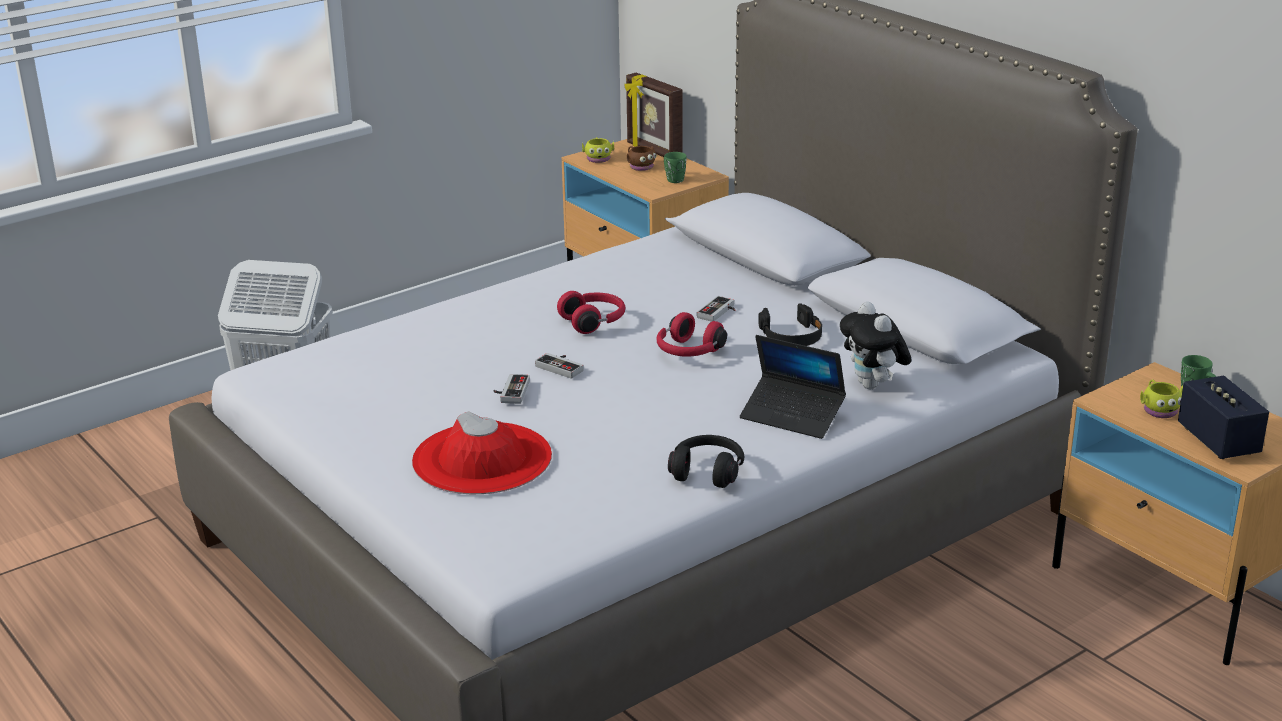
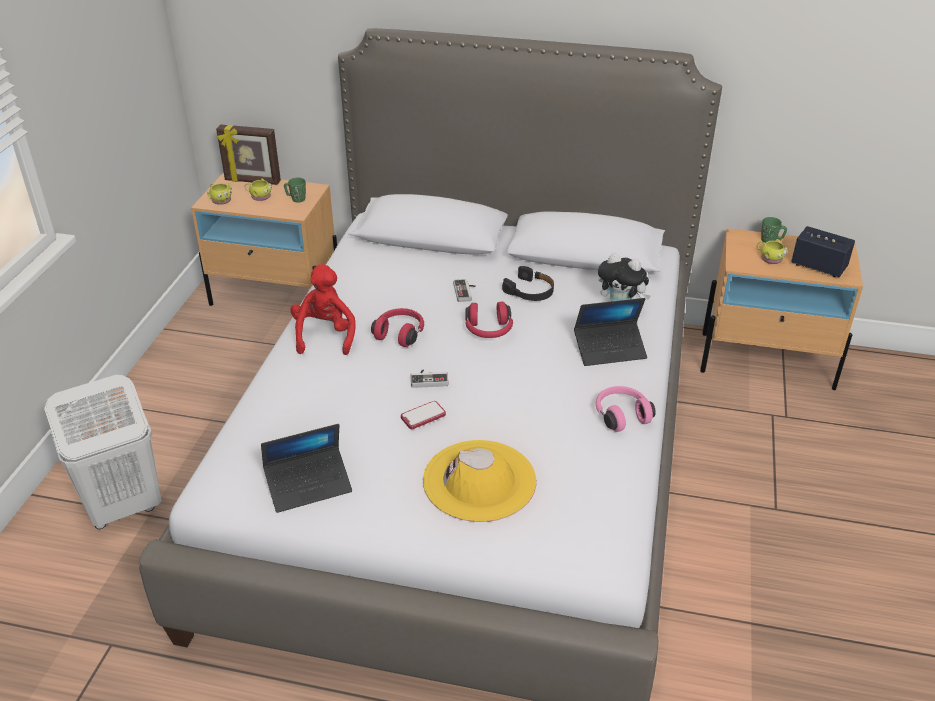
camera: 40 degrees left, 10 degrees up
red hat [412,411,552,494] -> yellow hat [423,440,536,522]
game controller [493,374,530,404] -> phone [401,401,446,429]
brown mug [627,146,657,171] -> yellow mug [245,178,272,201]
black headphones [668,435,744,488] -> pink headphones [596,386,656,432]
none -> laptop [261,424,352,513]
none -> red plush toy [290,264,355,355]

